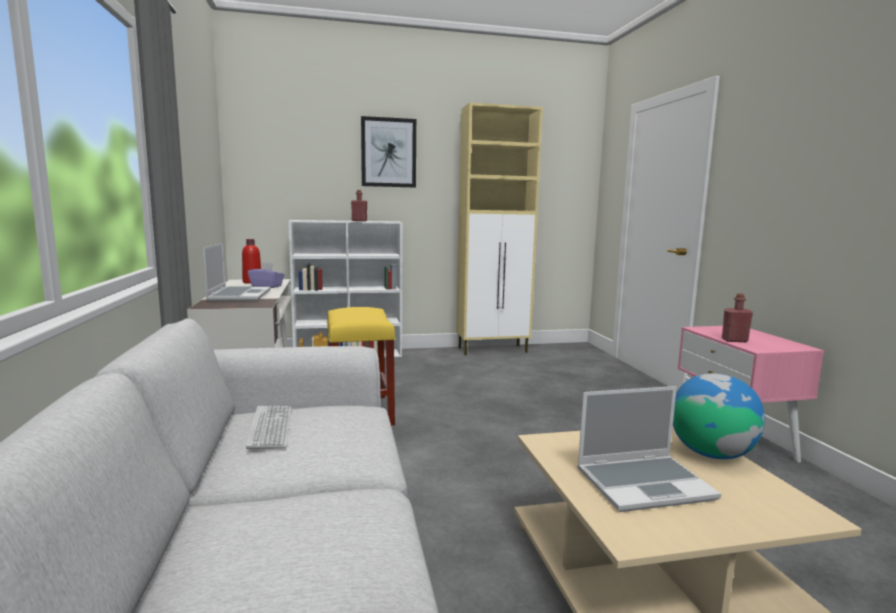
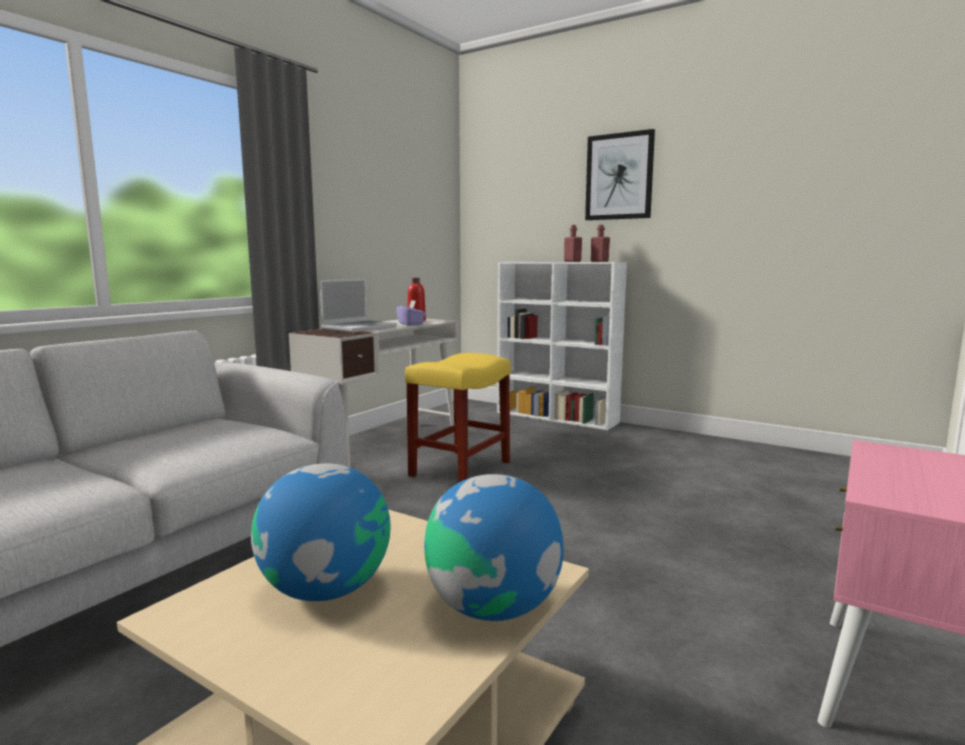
camera: 45 degrees right, 0 degrees up
keyboard [246,405,291,449] -> none
beige cabinet [456,102,543,355] -> none
laptop [577,386,721,512] -> globe [251,463,390,601]
red bottle [722,293,753,342] -> red bottle moved to [591,225,610,262]

